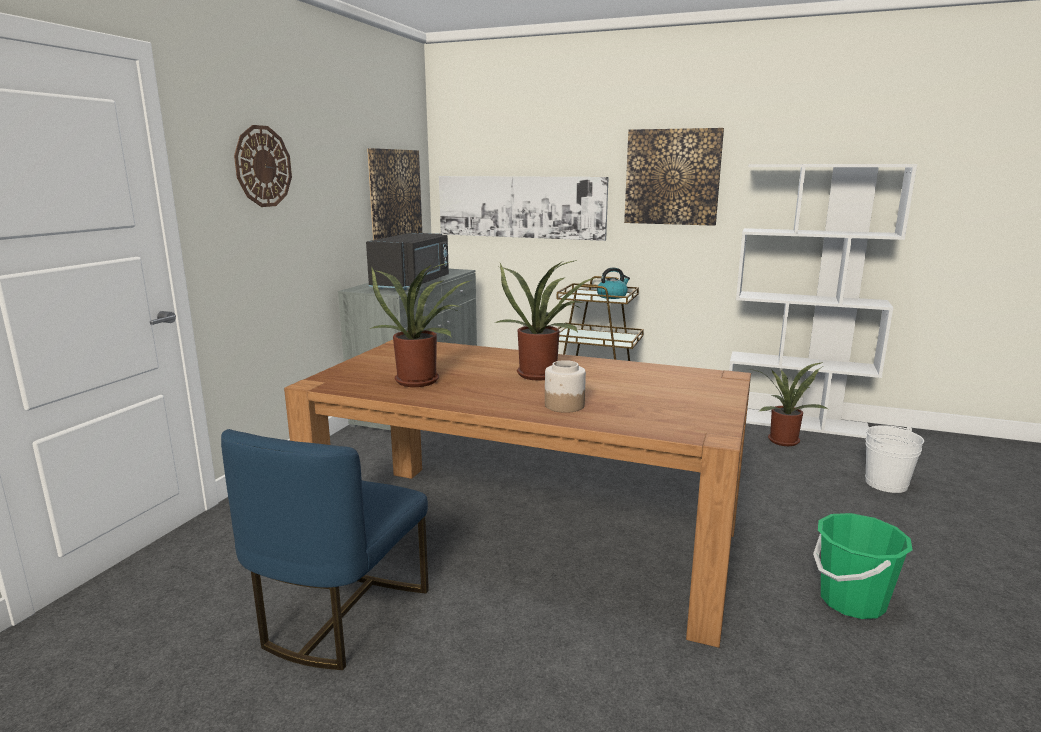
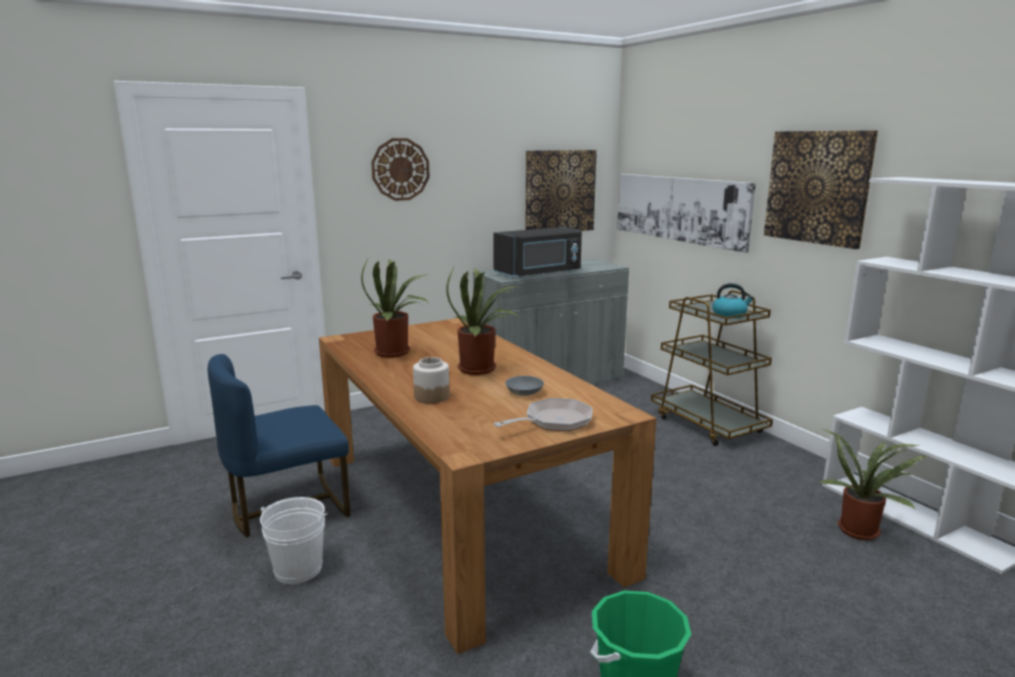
camera: 40 degrees right, 0 degrees up
white bucket [865,425,924,493] -> white bucket moved to [260,497,328,584]
none -> frying pan [493,398,593,431]
none -> grey bowl [505,376,544,396]

